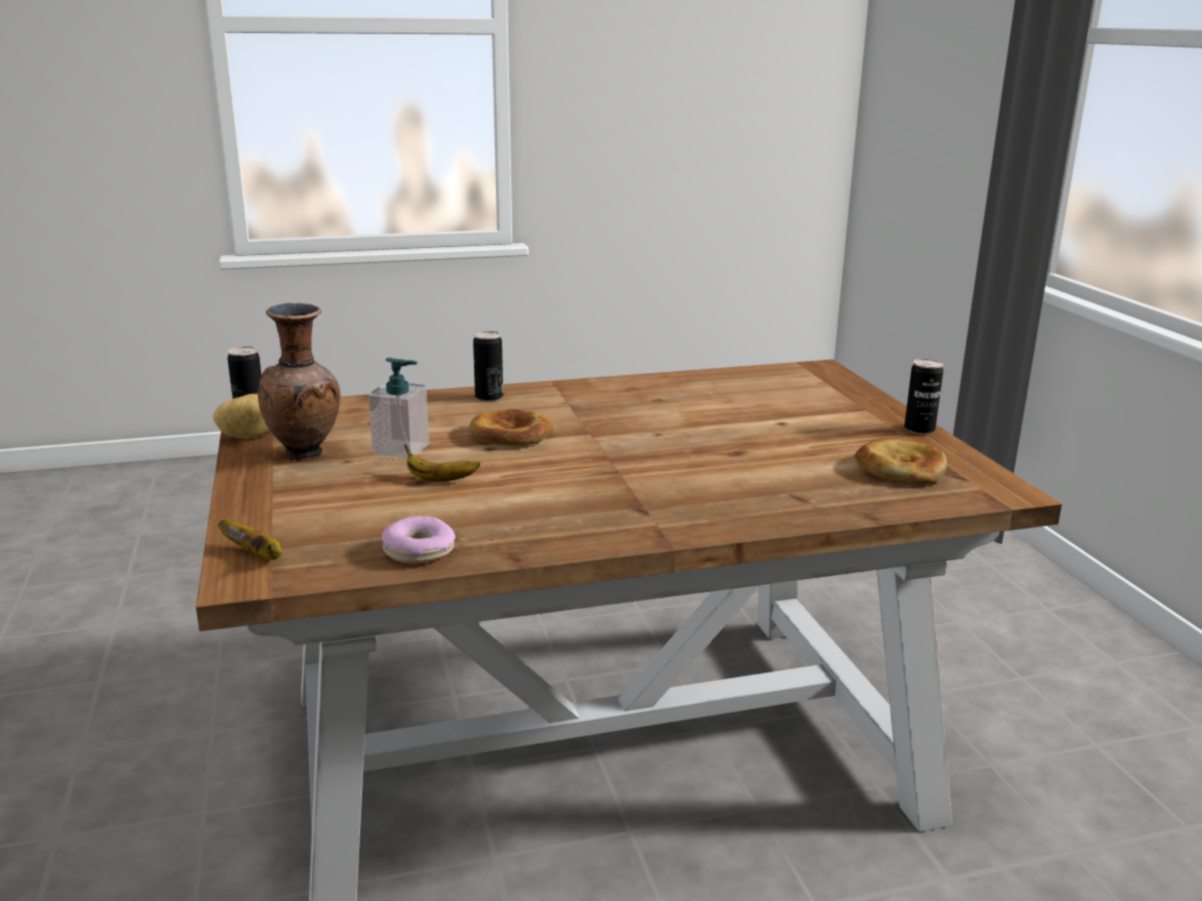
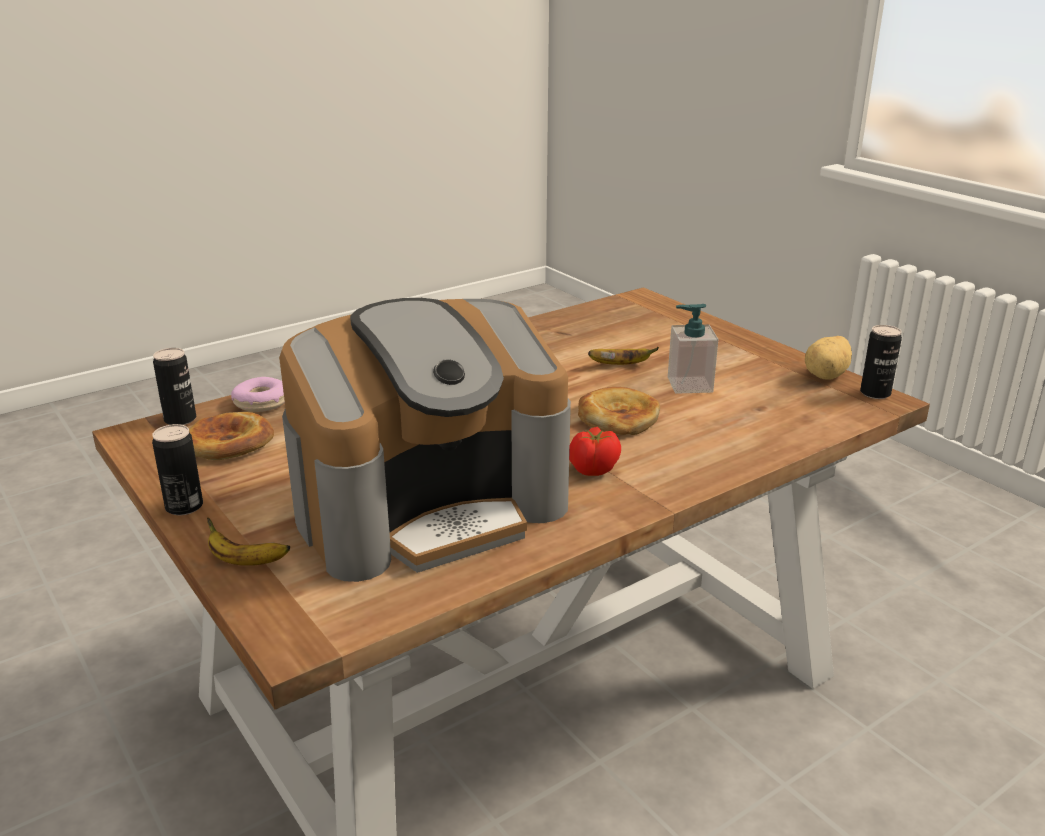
camera: 160 degrees right, 5 degrees up
banana [218,520,283,560] -> banana moved to [207,517,290,566]
brown vase [258,303,340,461] -> none
donut [382,516,456,564] -> donut moved to [231,377,285,412]
can [473,331,503,401] -> can moved to [153,348,196,425]
none -> coffee machine [279,298,571,582]
none -> tomato [569,427,621,476]

